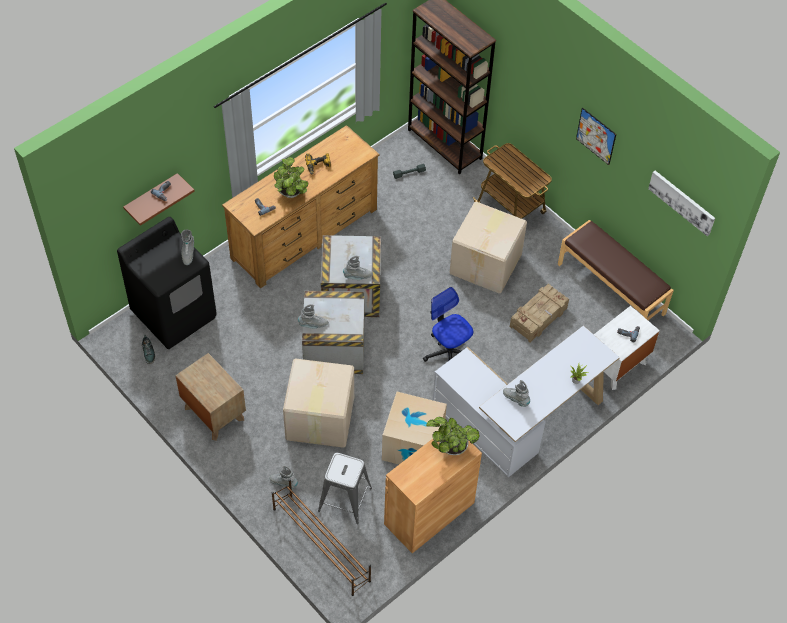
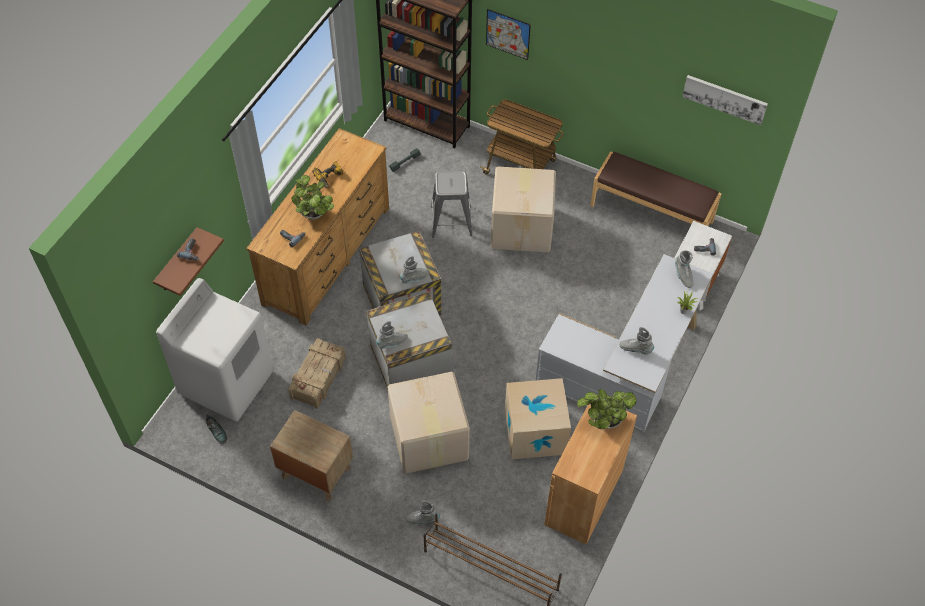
camera: 20 degrees left, 0 degrees up
black washing machine [117,217,217,349] -> white washing machine [156,278,274,422]
grey boot [181,230,194,265] -> grey boot moved to [675,250,693,288]
grey stool [318,453,372,524] -> grey stool moved to [431,171,473,238]
office chair [423,287,473,362] -> none
crate [510,283,569,343] -> crate moved to [288,338,346,409]
picture [576,108,616,165] -> picture moved to [486,9,531,60]

